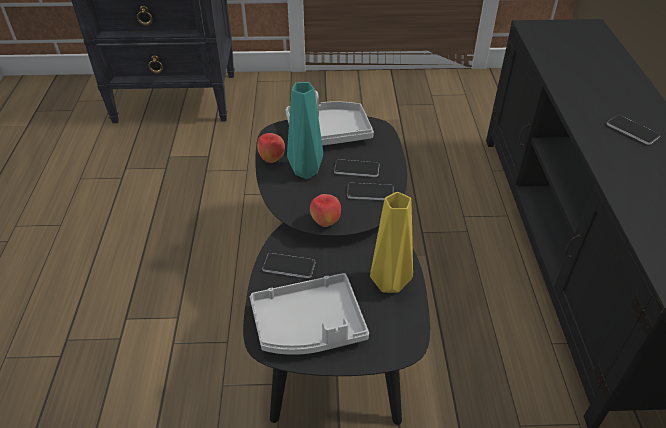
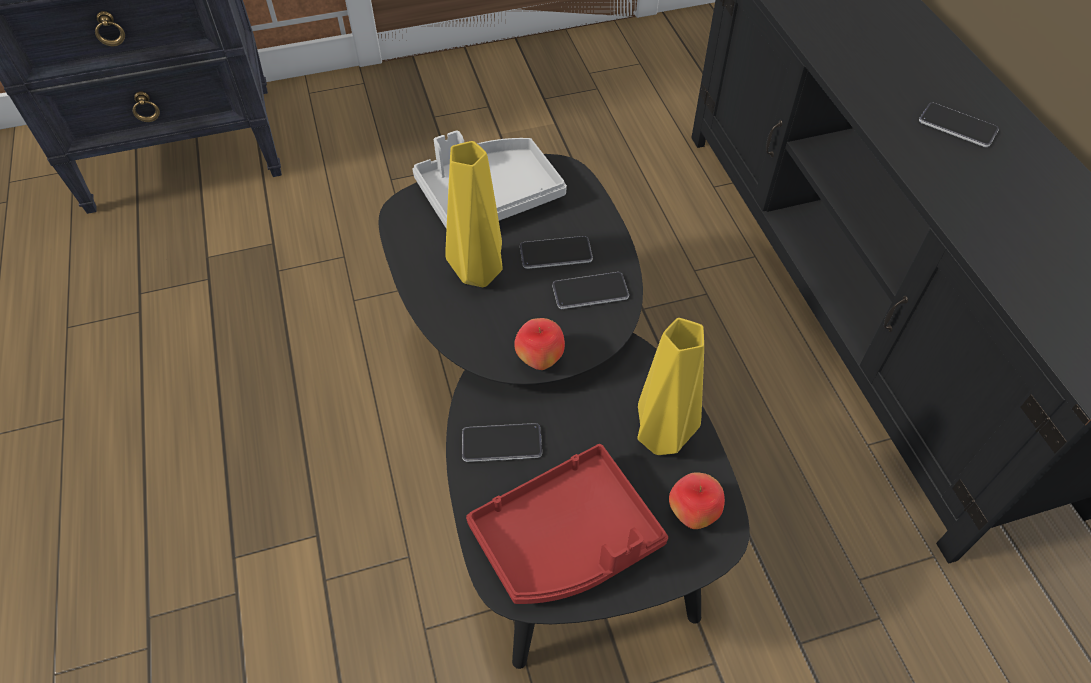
camera: 15 degrees left, 10 degrees up
grey tray [250,273,369,355] -> red tray [466,444,668,604]
apple [257,133,285,163] -> apple moved to [669,472,725,529]
turquoise vase [287,82,323,179] -> yellow vase [445,141,503,287]

